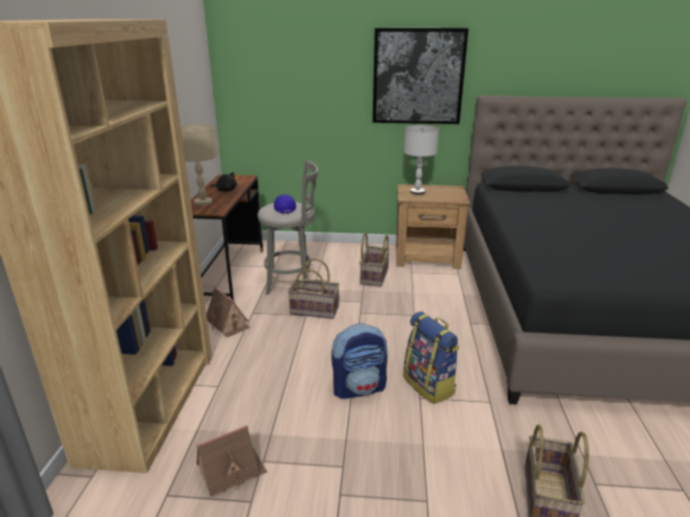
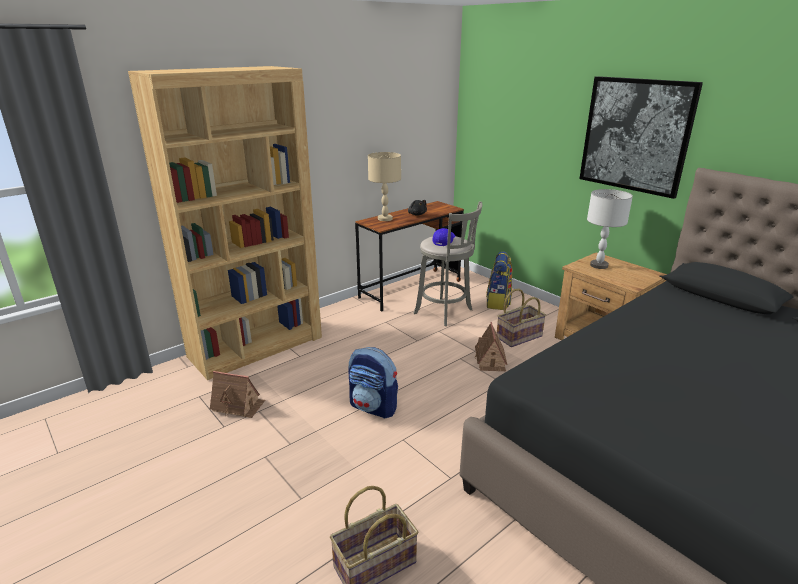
camera: 45 degrees right, 0 degrees up
toy house [206,287,251,338] -> toy house moved to [475,322,508,371]
basket [288,258,339,319] -> none
backpack [403,312,460,404] -> backpack moved to [486,251,513,310]

